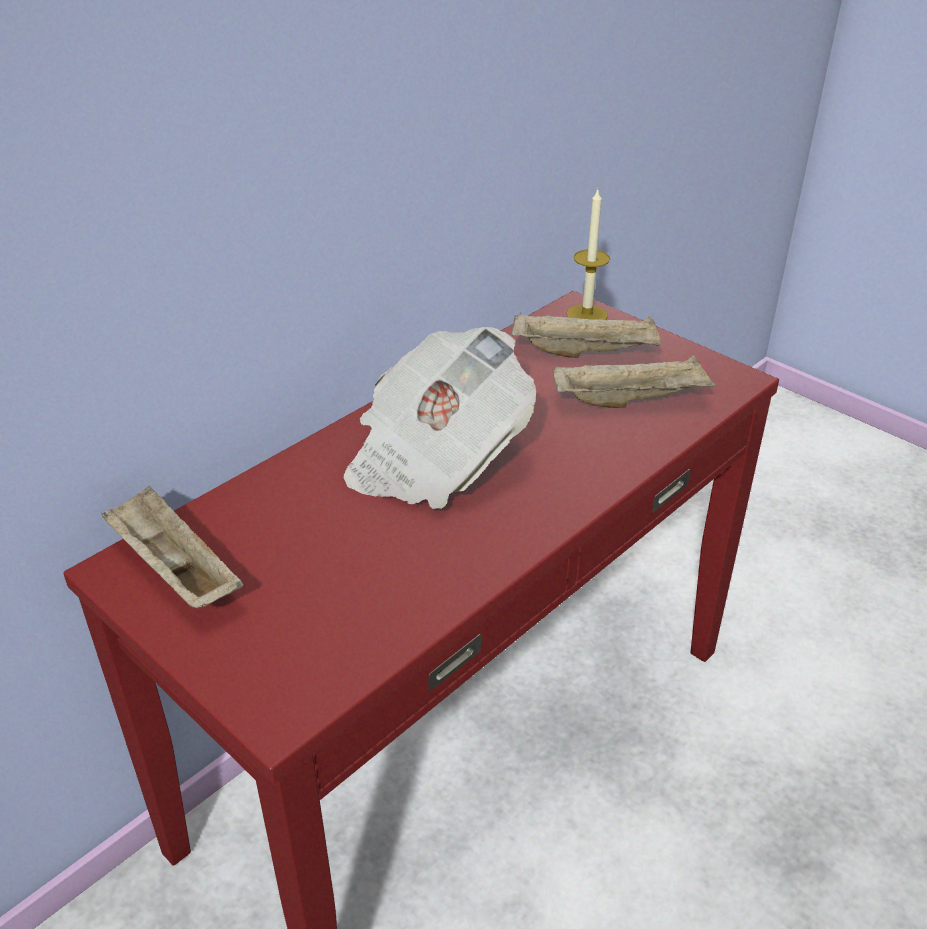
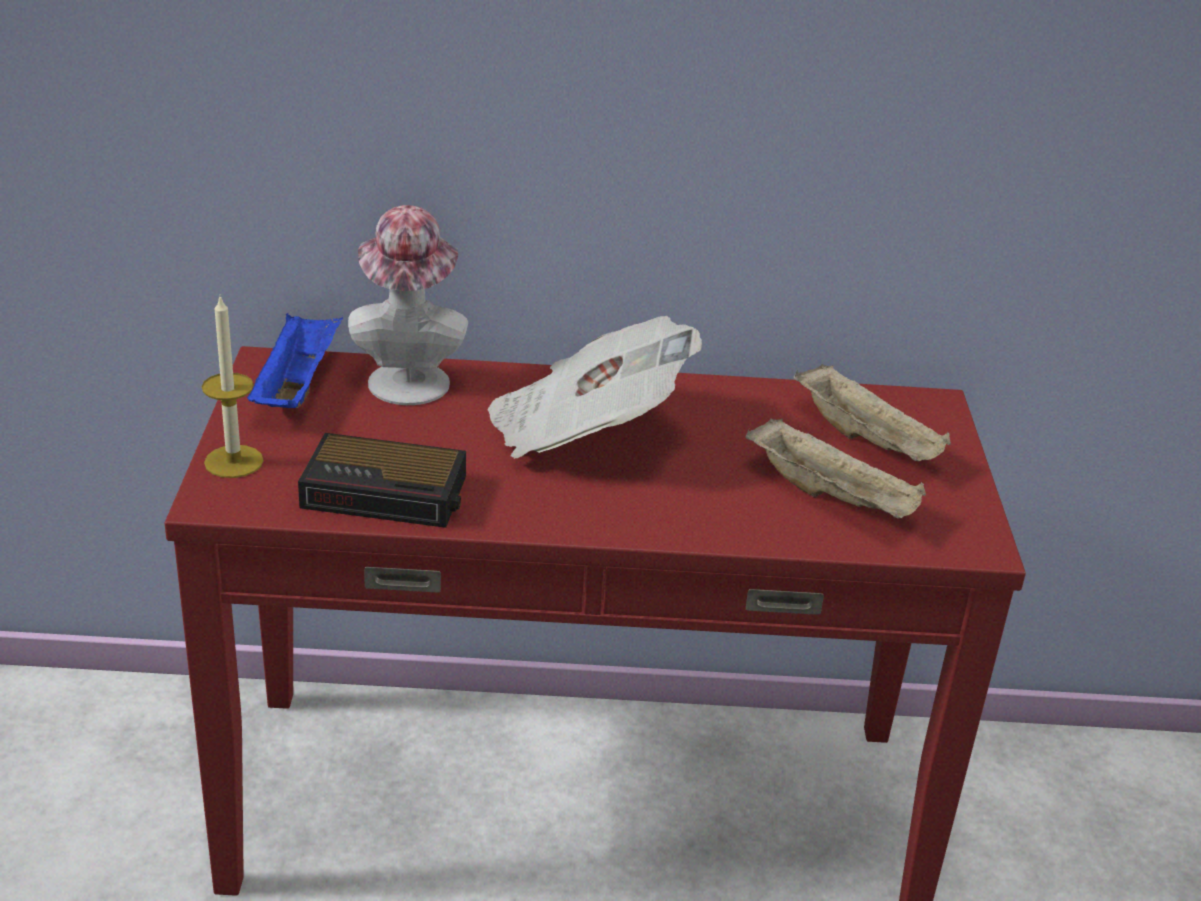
camera: 45 degrees right, 5 degrees down
beige tray [101,485,243,609] -> blue tray [247,313,343,408]
candle [567,189,610,320] -> candle moved to [202,295,264,478]
none -> alarm clock [298,433,466,528]
none -> hat [348,205,468,405]

